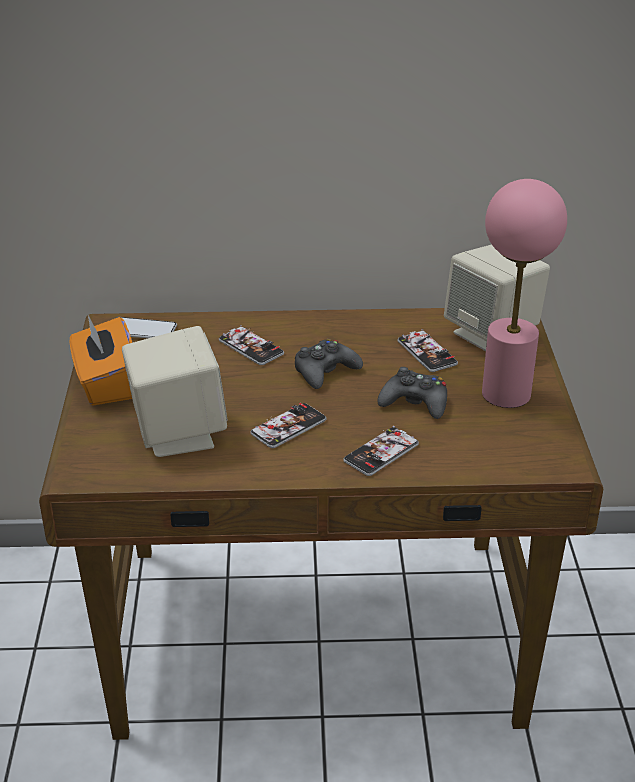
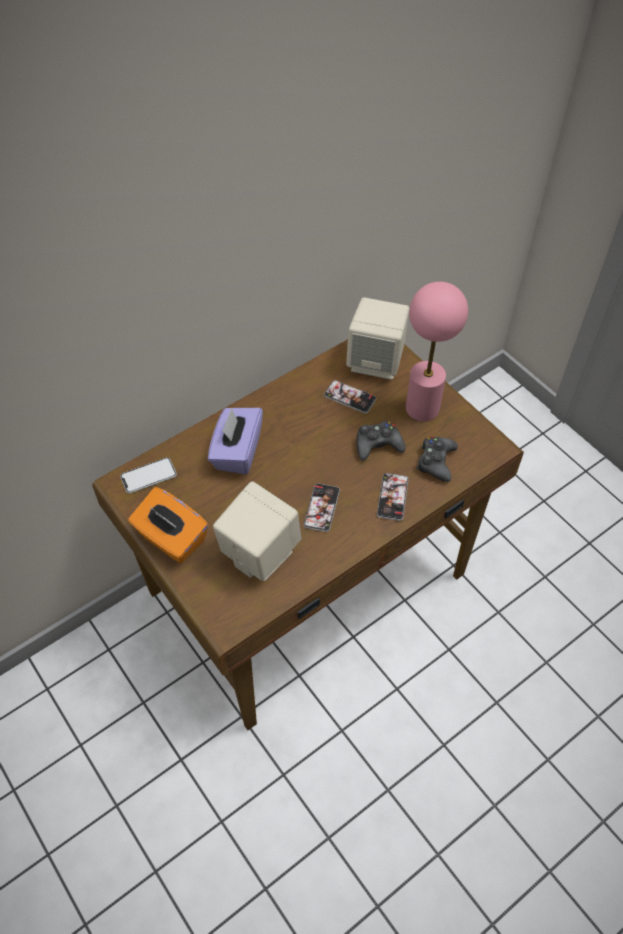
camera: 35 degrees left, 20 degrees up
phone [219,325,284,365] -> purple tissue box [208,408,263,474]
black game controller [295,339,363,389] -> black game controller moved to [416,436,458,482]

